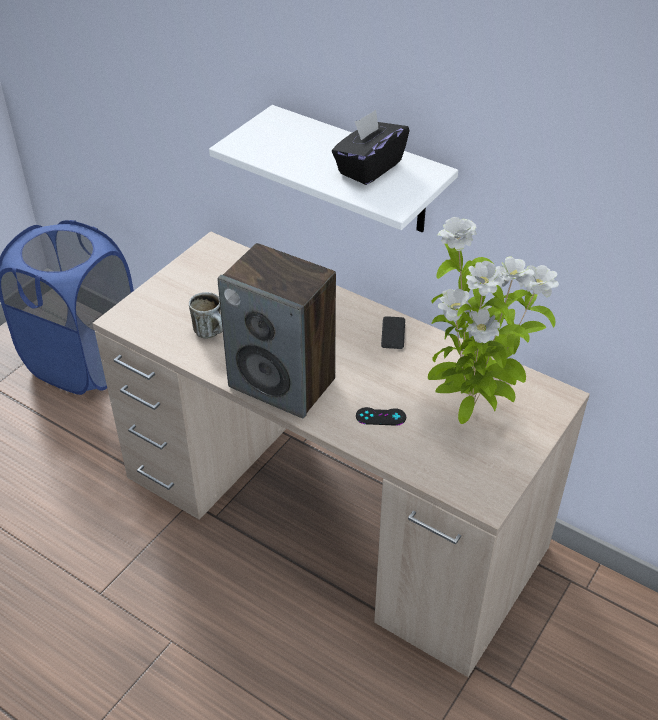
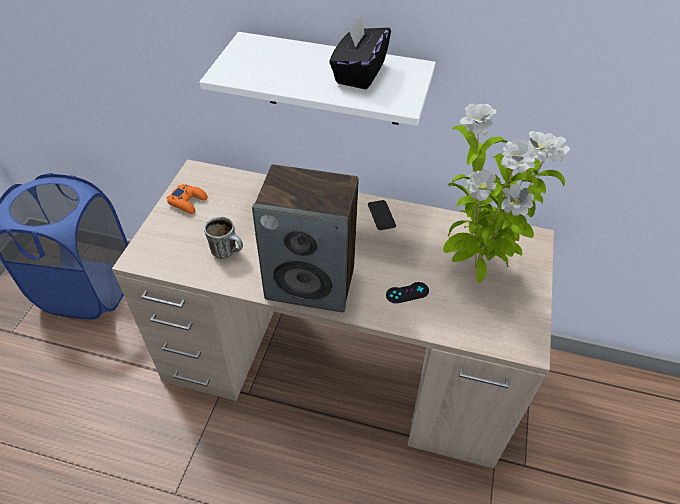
camera: 20 degrees left, 5 degrees up
none -> orange game controller [167,184,208,214]

